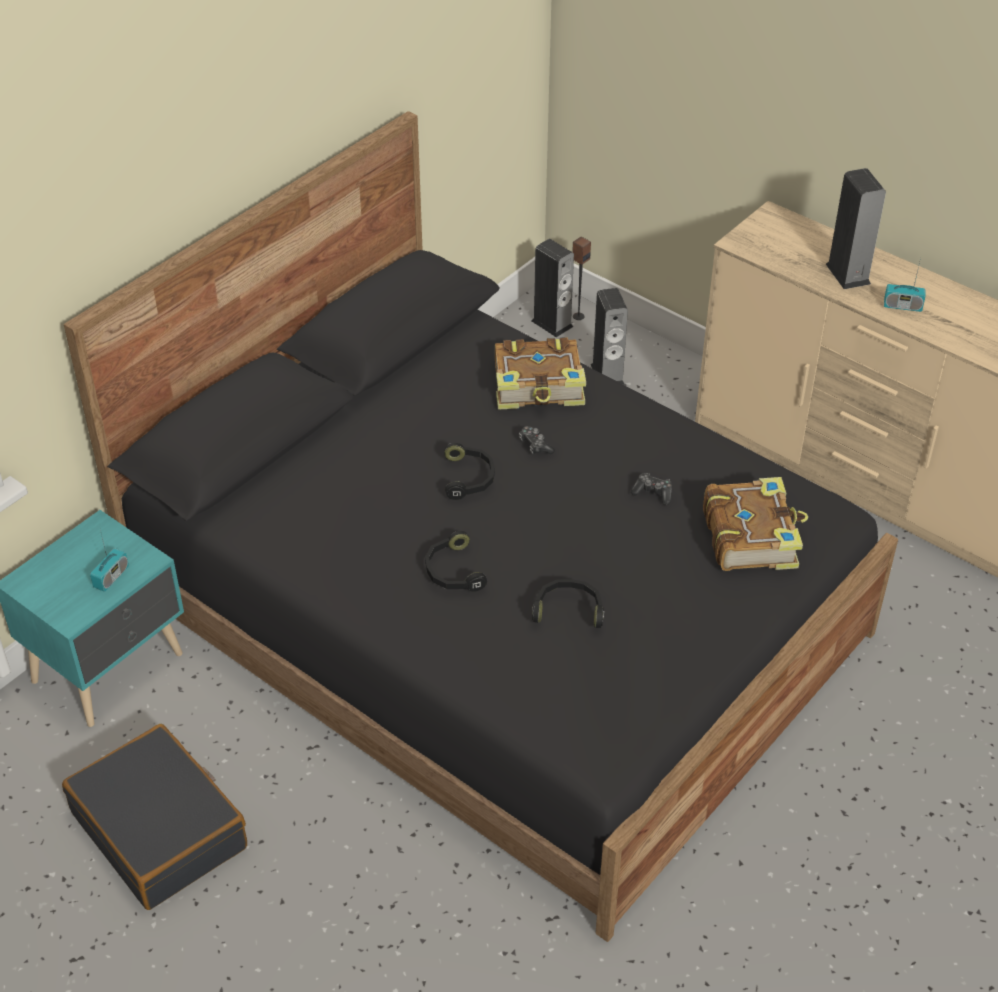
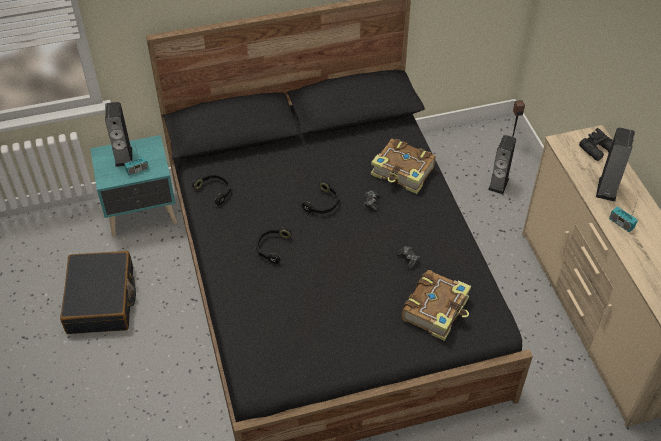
camera: 35 degrees right, 5 degrees up
speaker [531,239,574,337] -> speaker moved to [105,102,133,167]
black headphones [532,579,604,628] -> black headphones moved to [192,174,231,205]
none -> black binoculars [579,128,613,161]

